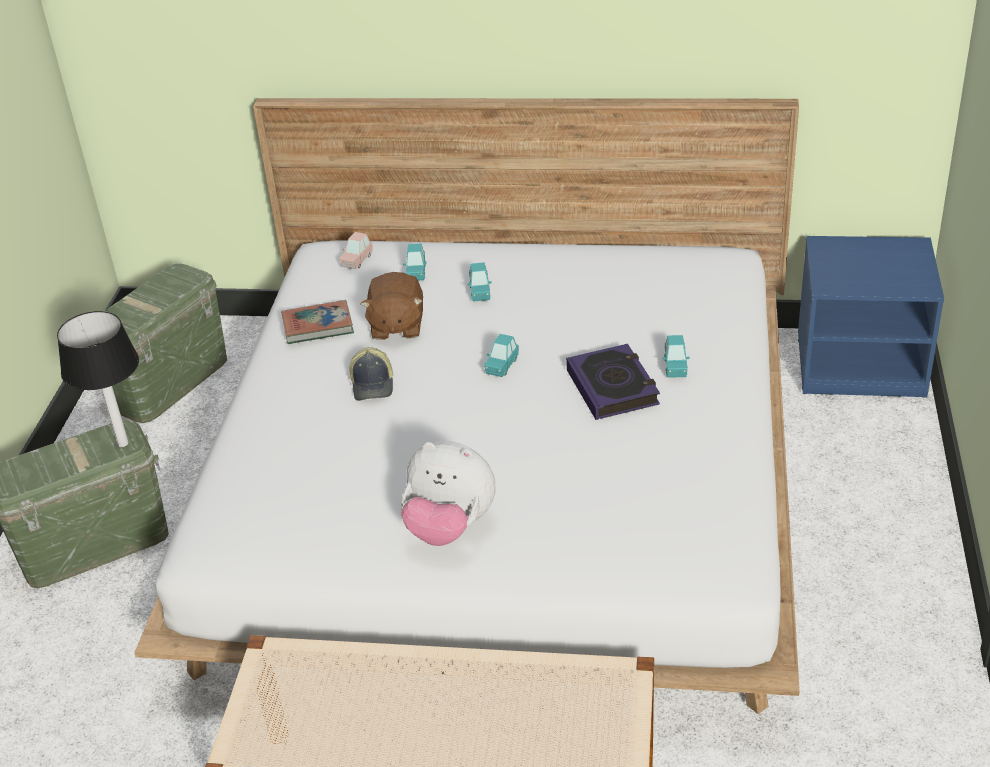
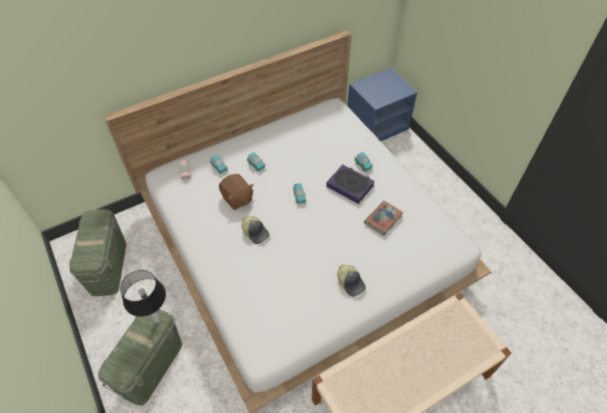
camera: 40 degrees left, 15 degrees up
book [281,300,354,344] -> book moved to [364,201,403,236]
plush toy [401,441,495,546] -> cap [337,265,366,297]

